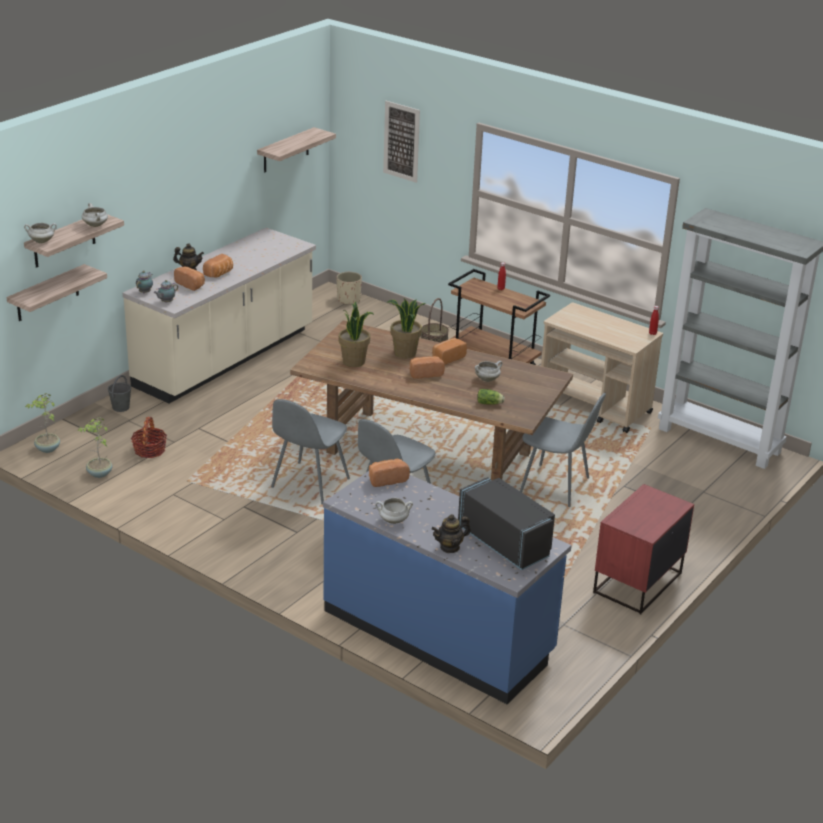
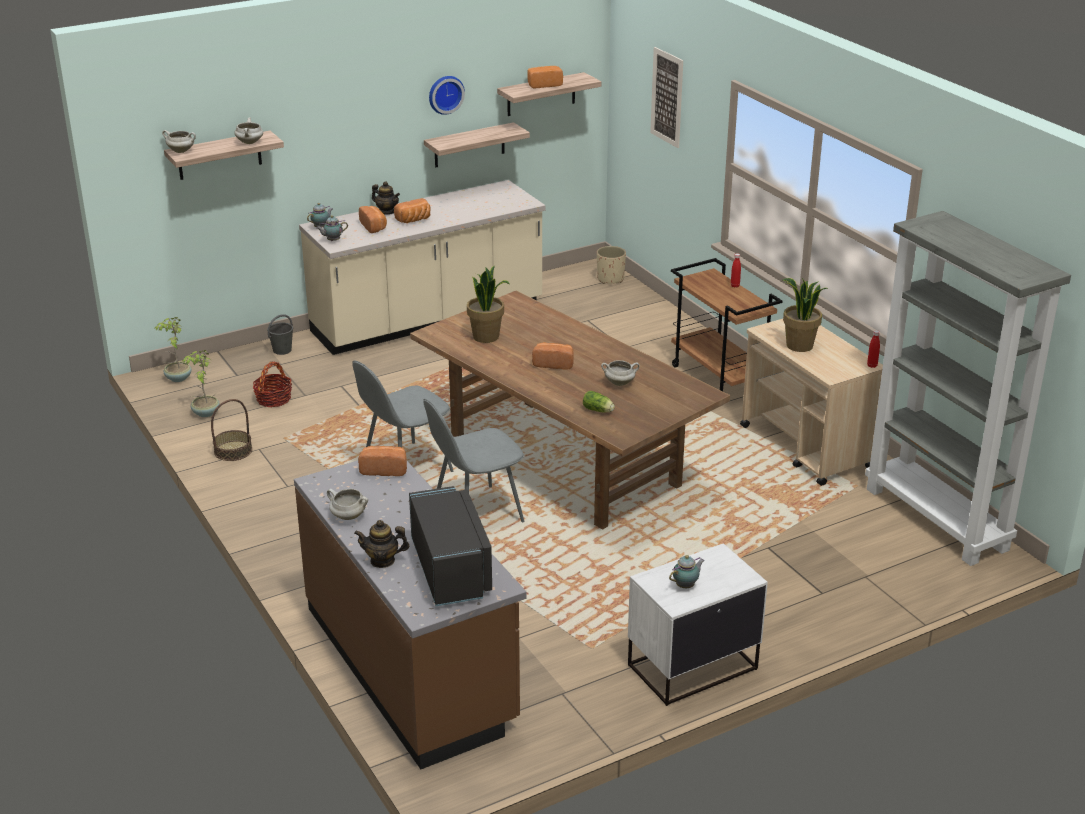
camera: 25 degrees right, 0 degrees up
shelf [7,264,107,321] -> shelf moved to [424,122,530,167]
blue counter [323,471,572,704] -> brown counter [294,461,527,769]
potted plant [388,298,426,358] -> potted plant moved to [783,278,828,352]
basket [421,298,449,343] -> basket moved to [211,399,252,461]
bread [432,338,467,365] -> bread moved to [527,66,563,88]
grey chair [520,392,606,507] -> none
red nightstand [593,484,694,614] -> white nightstand [628,543,768,706]
none -> wall clock [429,76,465,115]
none -> teapot [669,555,705,588]

